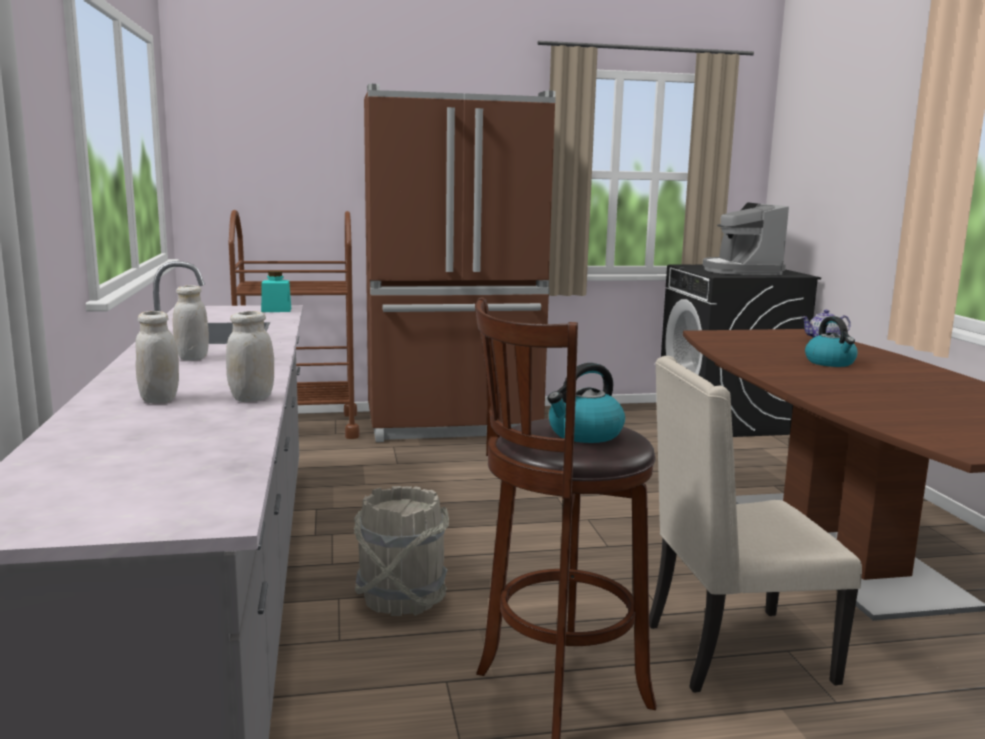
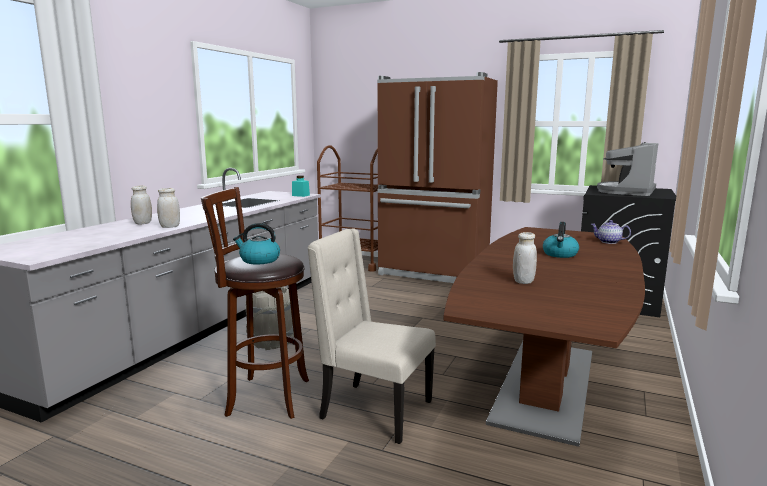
camera: 35 degrees right, 0 degrees up
white jar [173,285,209,361] -> white jar moved to [513,232,537,284]

